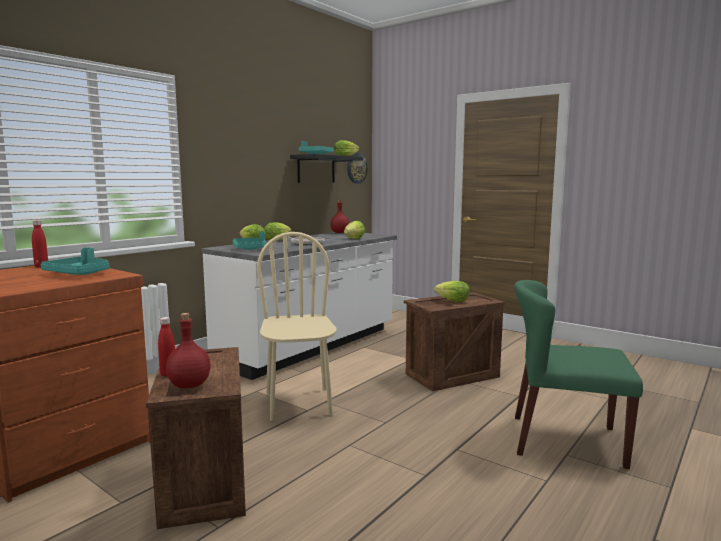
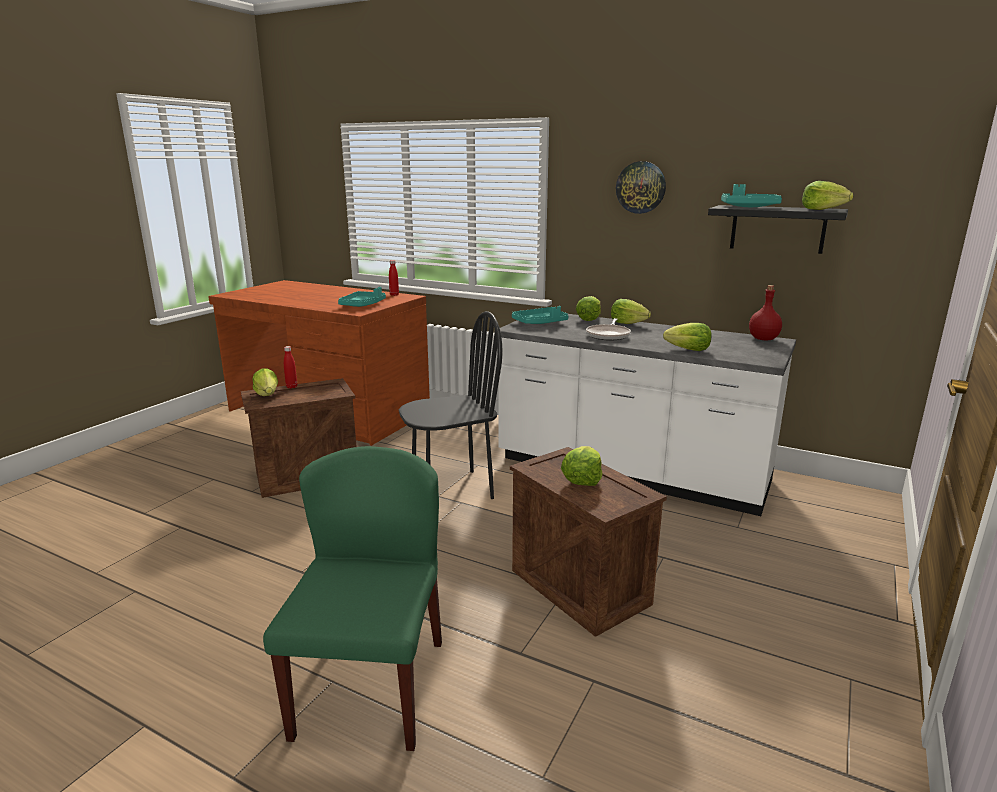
camera: 80 degrees right, 10 degrees up
red bottle [166,313,211,388] -> lettuce [252,368,278,396]
beige chair [257,232,336,421] -> black chair [399,311,502,499]
wall clock [347,153,368,184] -> wall clock moved to [616,161,666,214]

